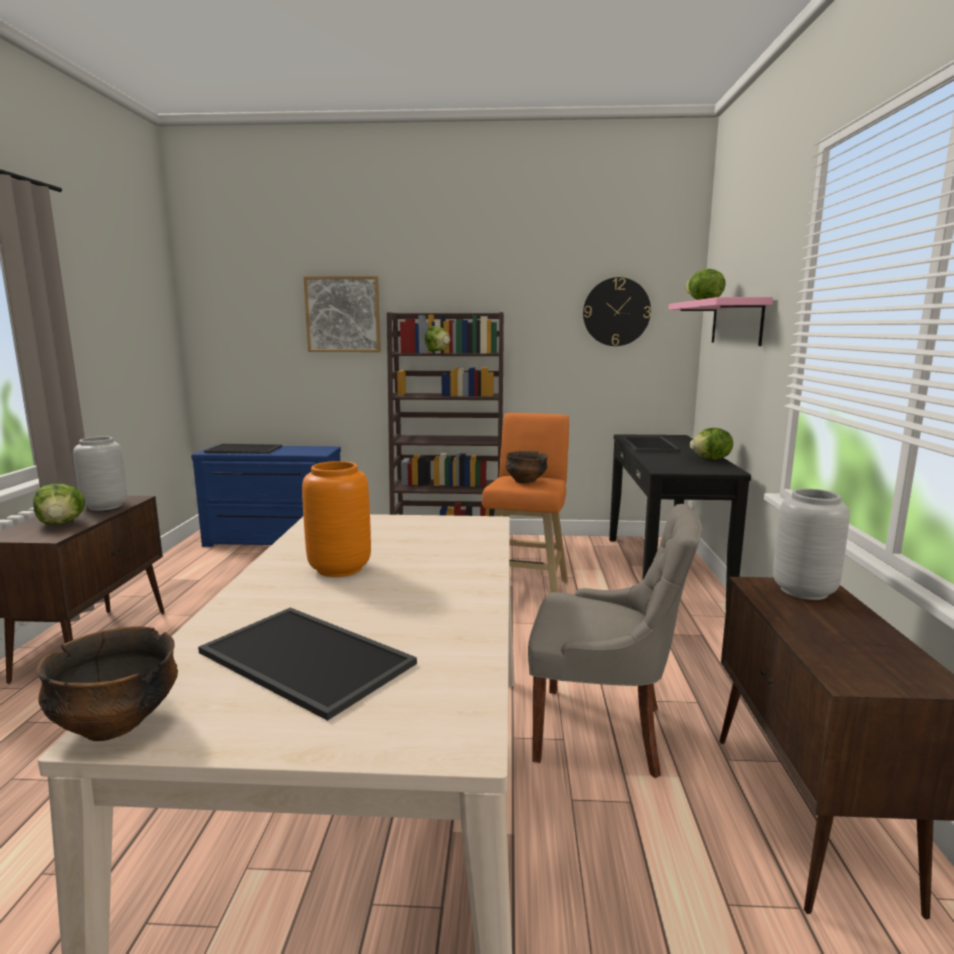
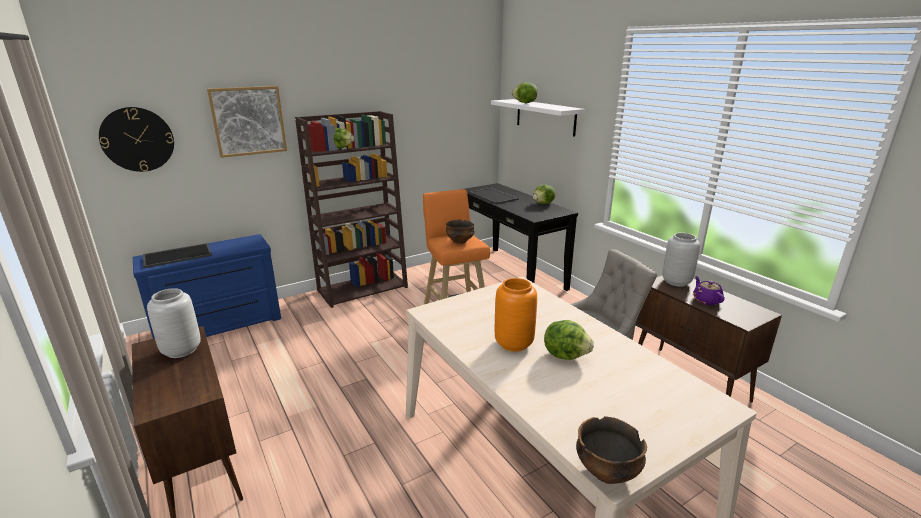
camera: 35 degrees left, 10 degrees up
lettuce [33,484,85,525] -> lettuce moved to [544,320,594,360]
tray [198,608,417,721] -> none
wall clock [583,277,651,346] -> wall clock moved to [99,107,174,172]
pink shelf [669,297,773,346] -> white shelf [491,99,585,137]
none -> purple teapot [693,276,725,305]

